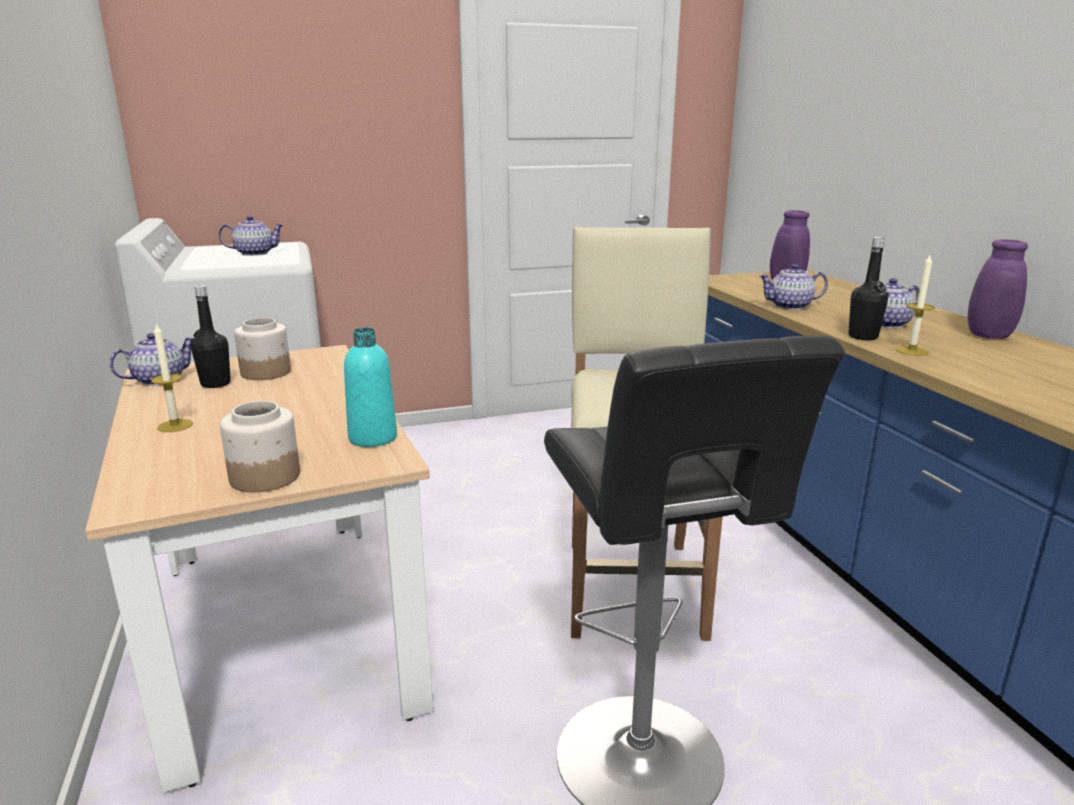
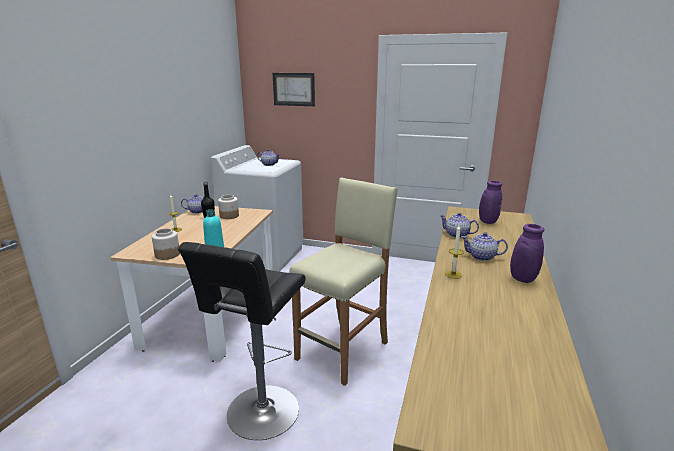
camera: 35 degrees right, 0 degrees up
black bottle [848,237,888,340] -> none
none -> picture [273,73,315,106]

